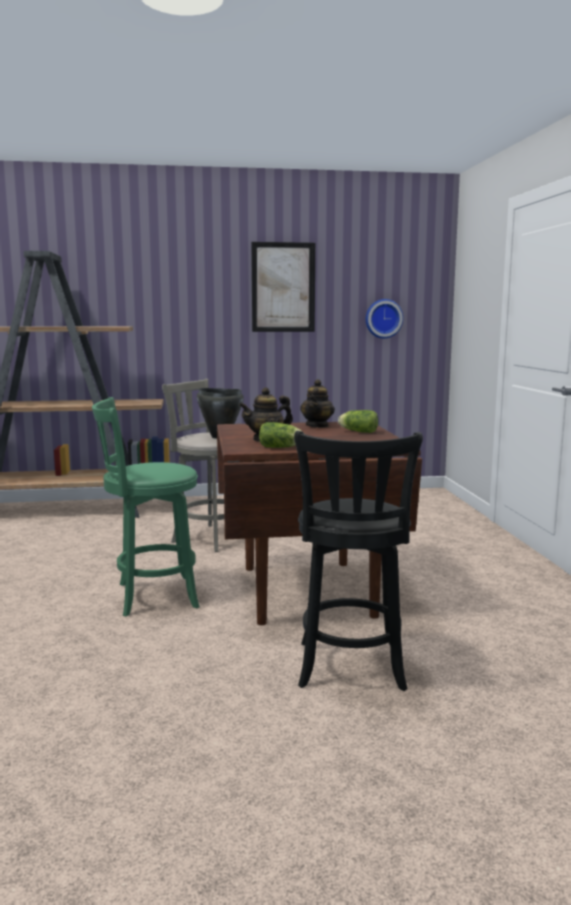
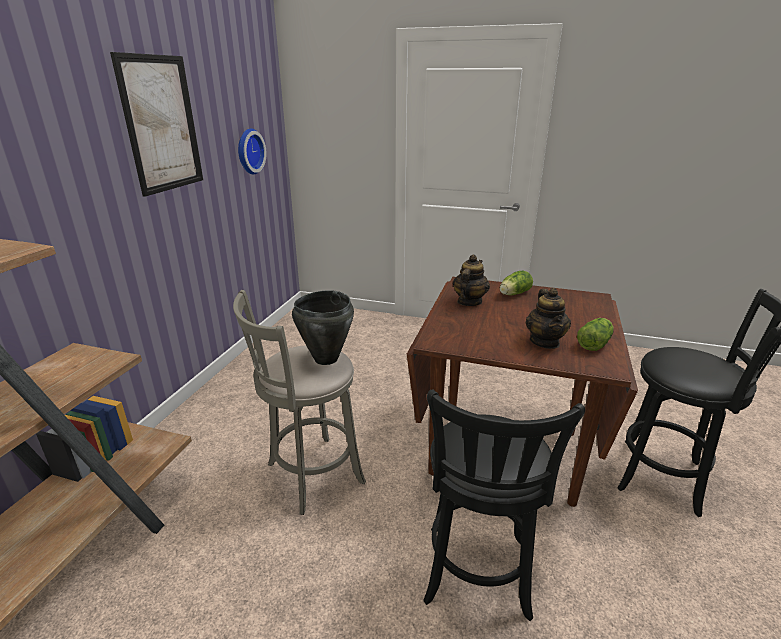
camera: 65 degrees left, 15 degrees up
green stool [92,397,199,617] -> black stool [423,389,585,621]
teapot [300,379,335,428] -> teapot turned 105 degrees counterclockwise [453,254,490,306]

